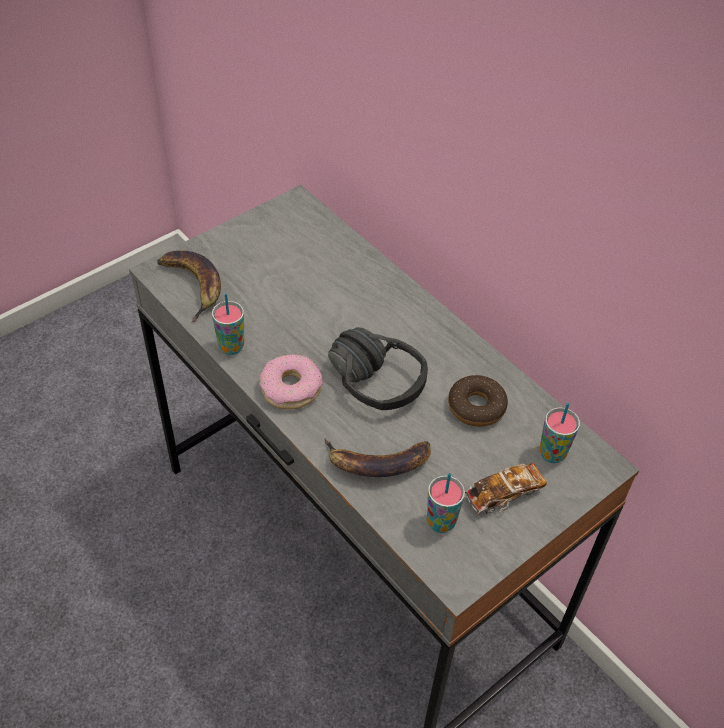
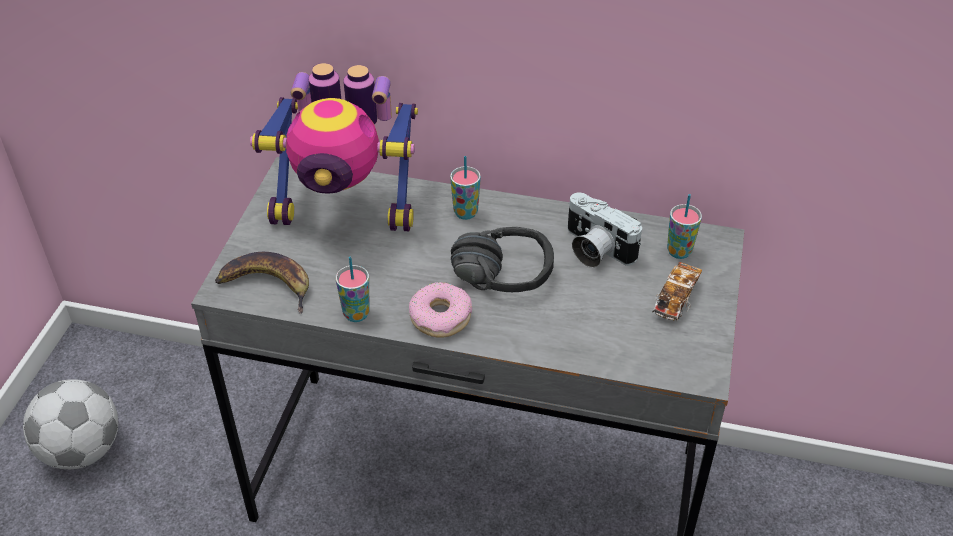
camera: 35 degrees left, 5 degrees down
banana [324,438,431,477] -> none
cup [427,473,465,533] -> cup moved to [450,156,481,220]
donut [448,375,508,427] -> camera [568,192,642,268]
none -> football [23,379,118,469]
none -> toy robot [250,63,418,231]

